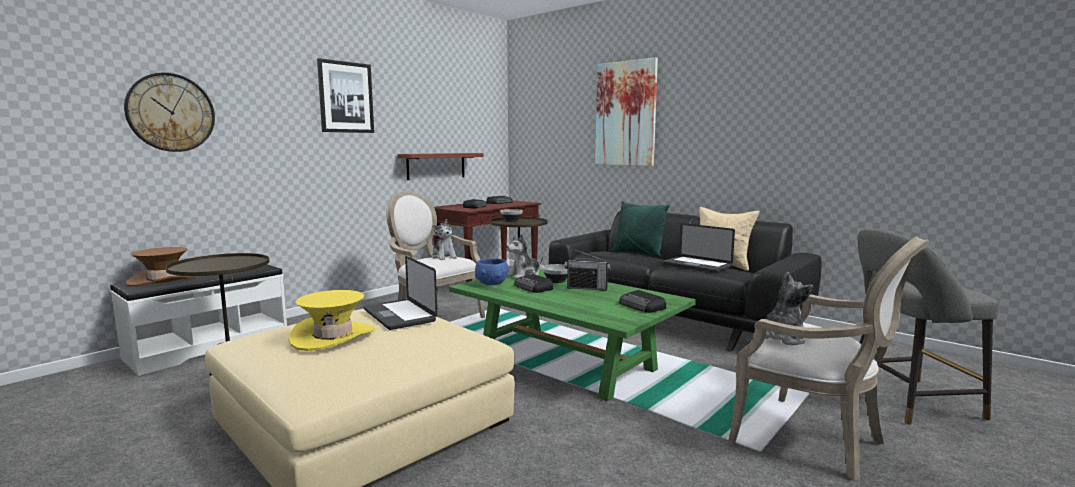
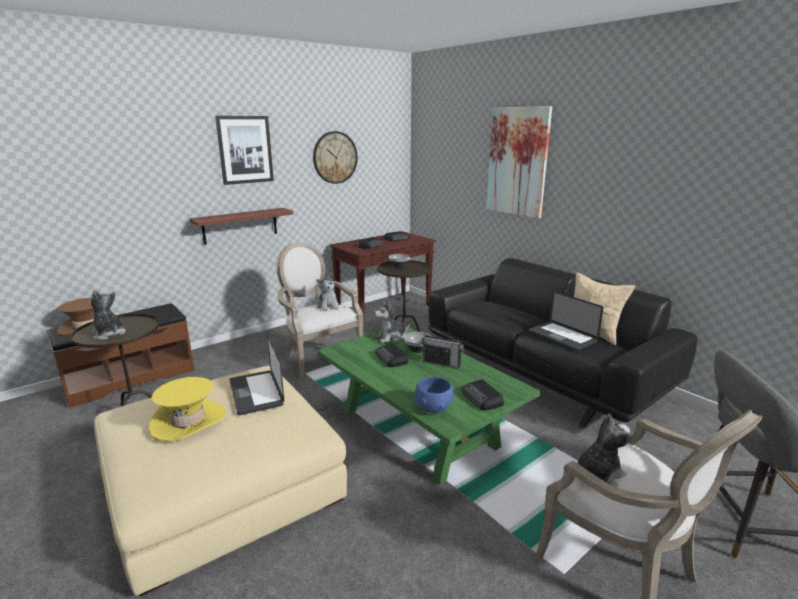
camera: 10 degrees right, 10 degrees up
white bench [110,264,287,376] -> brown bench [47,303,195,408]
wall clock [124,73,215,152] -> wall clock moved to [313,131,358,184]
shelf [398,153,484,180] -> shelf moved to [190,208,293,245]
blue bowl [475,258,508,285] -> blue bowl moved to [414,377,454,413]
green pillow [611,201,670,257] -> none
none -> plush toy [91,290,126,340]

